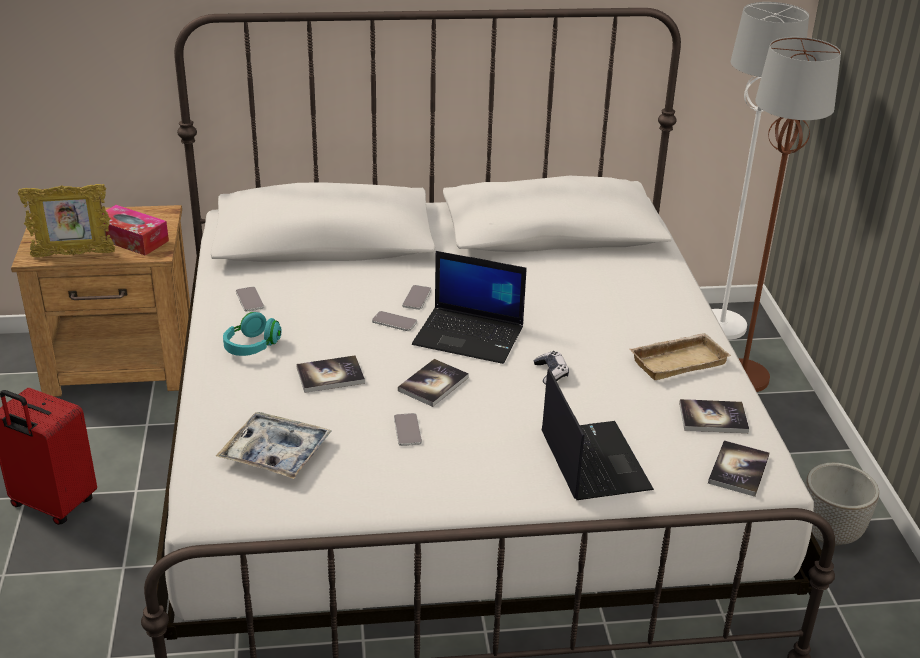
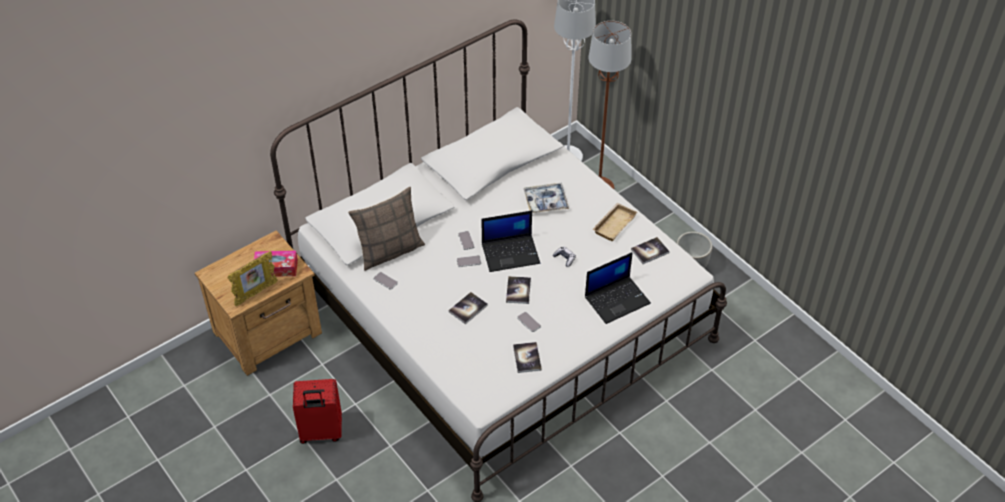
camera: 30 degrees left, 15 degrees up
tray [216,412,332,479] -> tray moved to [524,183,569,213]
turquoise headphones [223,312,282,356] -> none
laptop [542,368,654,500] -> laptop turned 105 degrees clockwise [585,252,651,324]
book [708,440,770,497] -> book moved to [513,342,542,373]
none -> pillow [348,187,425,271]

